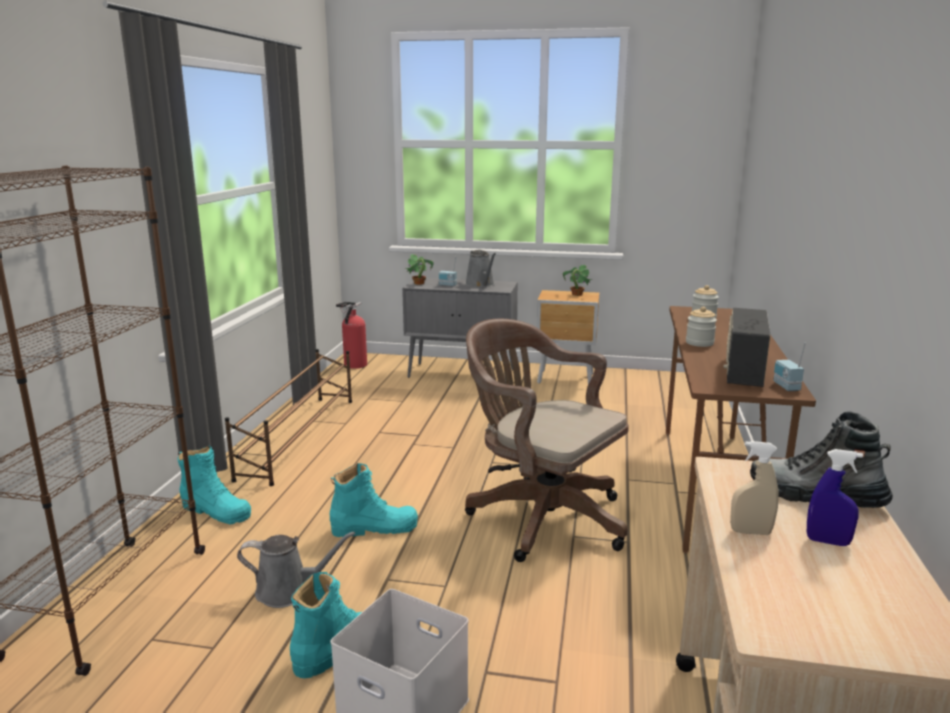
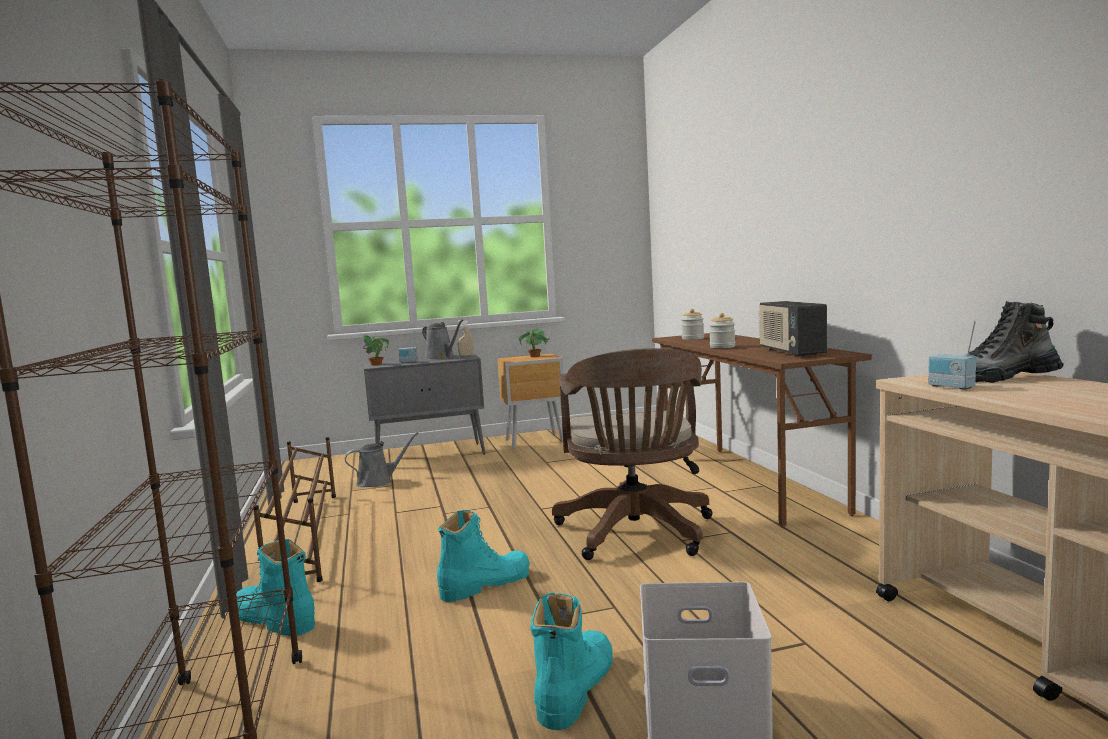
camera: 25 degrees left, 10 degrees down
turquoise boot [178,446,251,524] -> turquoise boot turned 150 degrees counterclockwise [236,539,315,636]
grey watering can [237,532,355,608] -> grey watering can moved to [345,432,419,487]
fire extinguisher [336,302,367,369] -> none
brown office chair [465,318,629,562] -> brown office chair turned 105 degrees counterclockwise [552,348,713,560]
beige spray bottle [730,441,779,535] -> beige spray bottle moved to [458,320,474,356]
radio [773,342,806,391] -> radio moved to [928,321,976,390]
blue spray bottle [807,449,863,546] -> none

